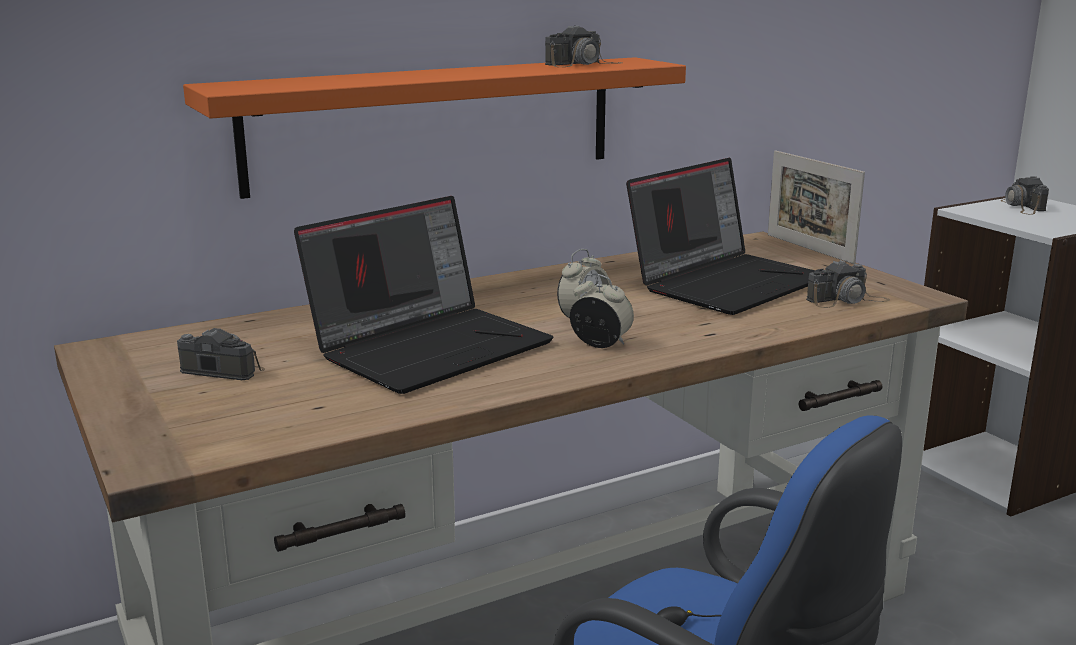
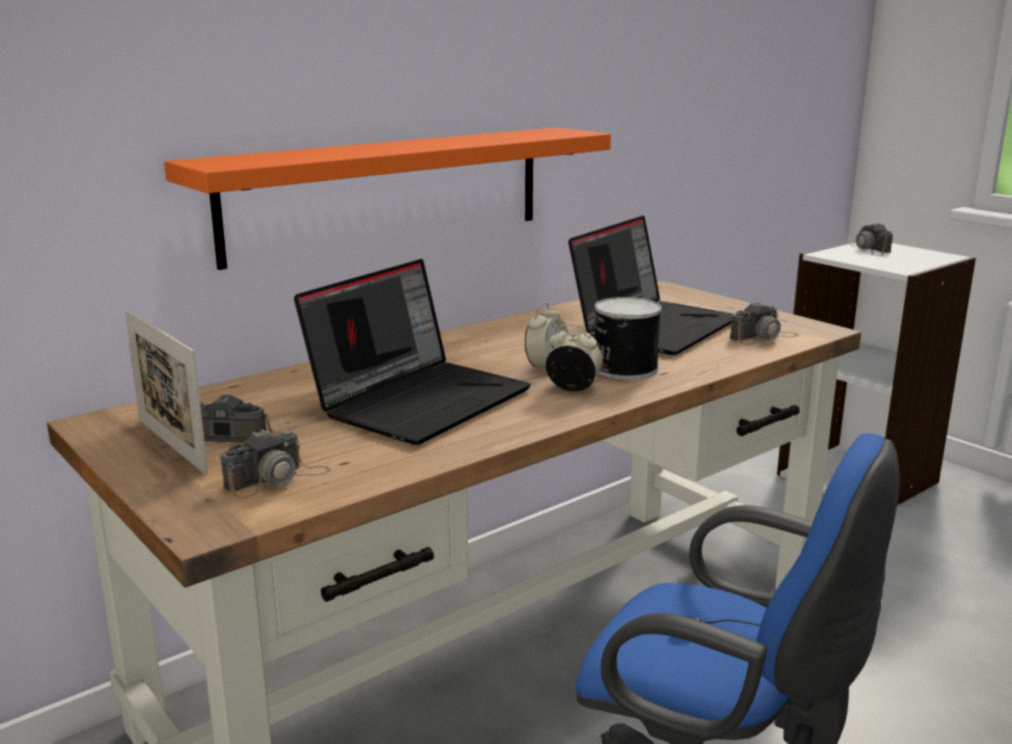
camera: 10 degrees left, 0 degrees up
camera [545,26,622,67] -> camera moved to [221,429,331,499]
picture frame [768,150,865,264] -> picture frame moved to [125,310,208,475]
none -> can [595,297,662,380]

